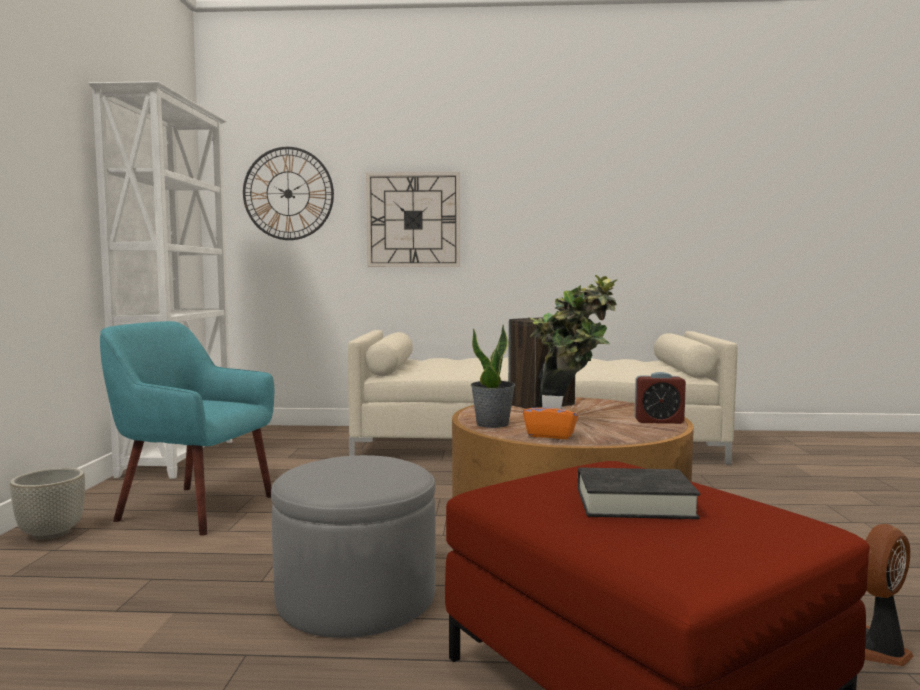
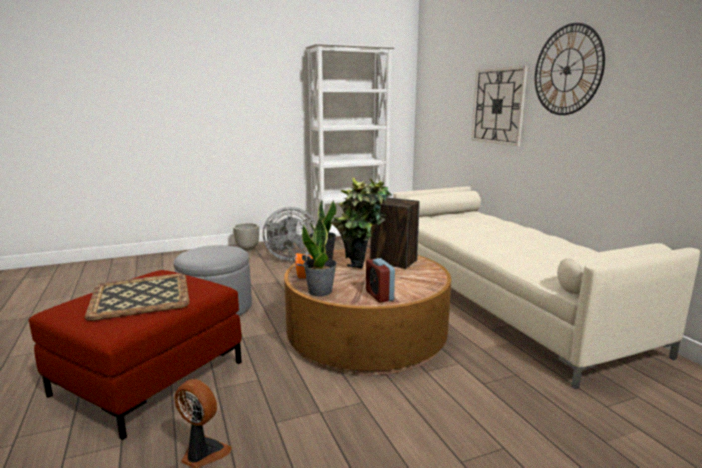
camera: 65 degrees right, 10 degrees up
turquoise armchair [100,321,275,536] -> grey fan [263,207,317,261]
wall clock [243,147,334,240] -> wall clock moved to [535,23,605,115]
black book [578,467,700,519] -> tray [85,274,189,321]
none -> potted plant [302,217,337,296]

